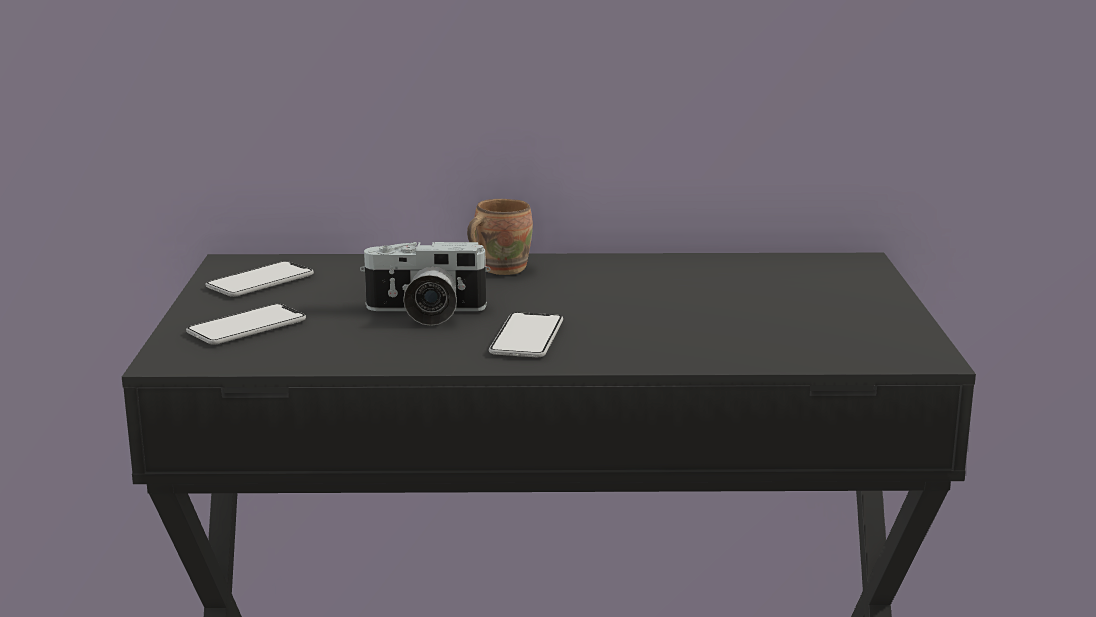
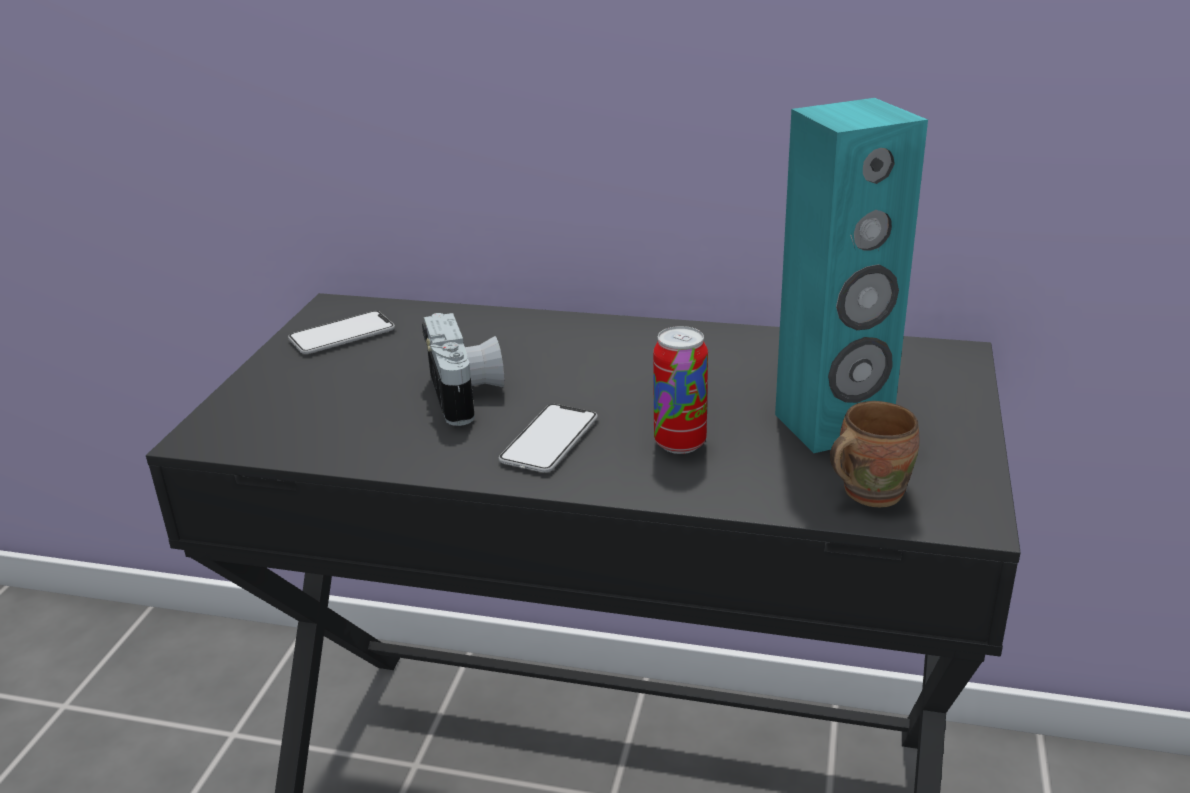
camera: 15 degrees right, 10 degrees up
phone [186,304,306,345] -> none
camera [360,242,490,326] -> camera turned 120 degrees counterclockwise [422,313,505,426]
brown mug [467,199,533,275] -> brown mug moved to [830,401,919,507]
none -> can [653,326,708,454]
none -> turquoise speaker [775,98,928,453]

